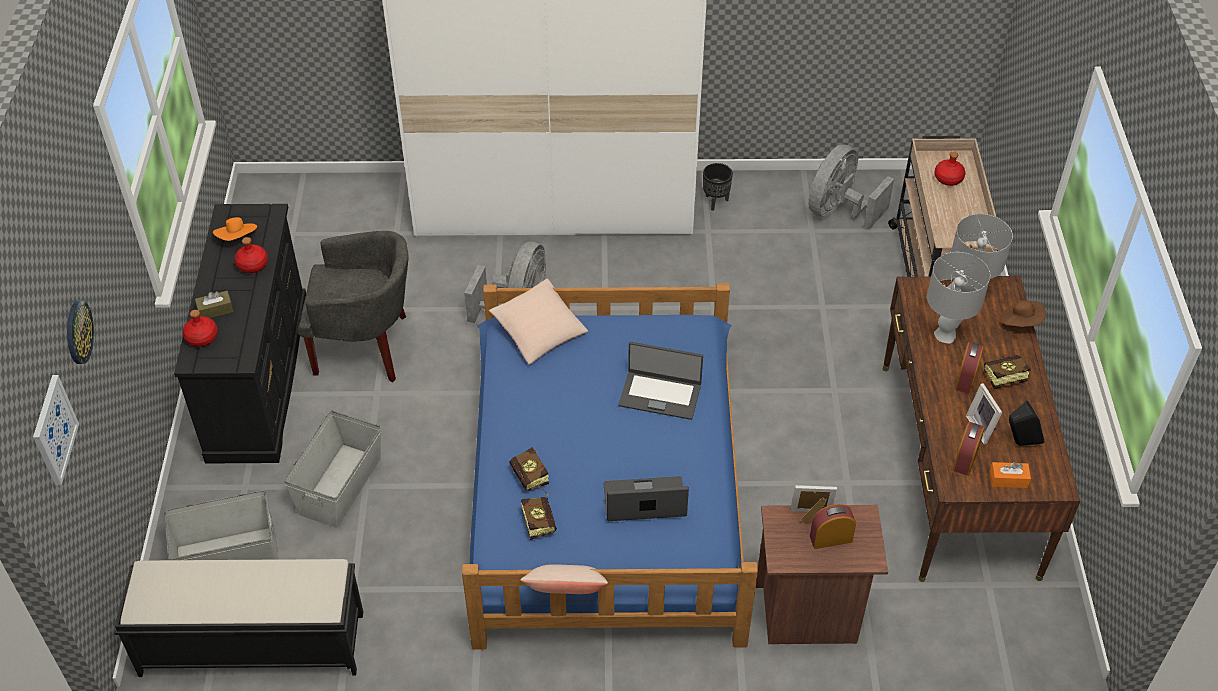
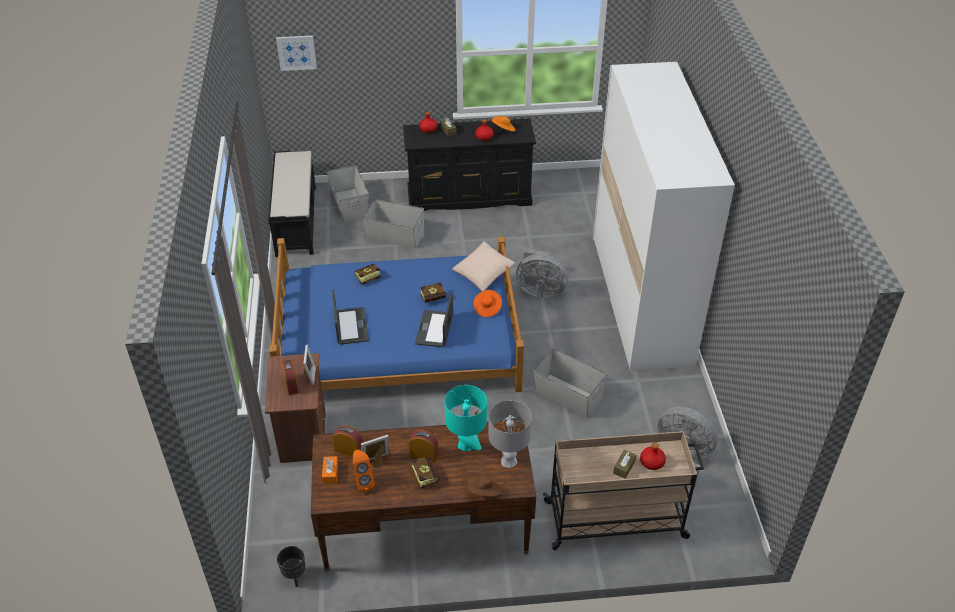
camera: 85 degrees right, 5 degrees down
wall clock [67,300,94,364] -> none
grey armchair [298,231,409,382] -> none
beige pillow [520,564,608,594] -> none
book [521,497,557,540] -> book moved to [420,282,448,303]
black planter [703,163,733,211] -> black planter moved to [277,546,305,587]
grey table lamp [927,252,990,343] -> turquoise table lamp [445,385,487,451]
black speaker [1009,401,1045,446] -> orange speaker [353,450,375,492]
none -> orange hat [474,290,502,317]
none -> grey storage box [534,348,607,418]
none -> brown tissue box [613,450,636,479]

